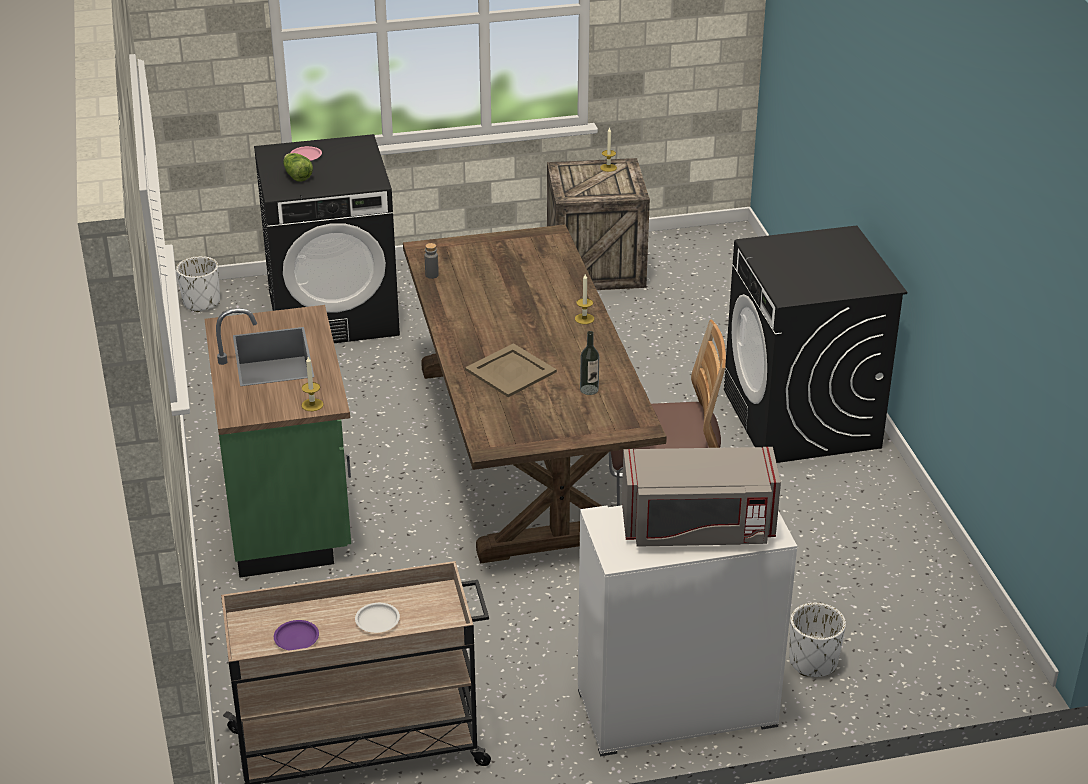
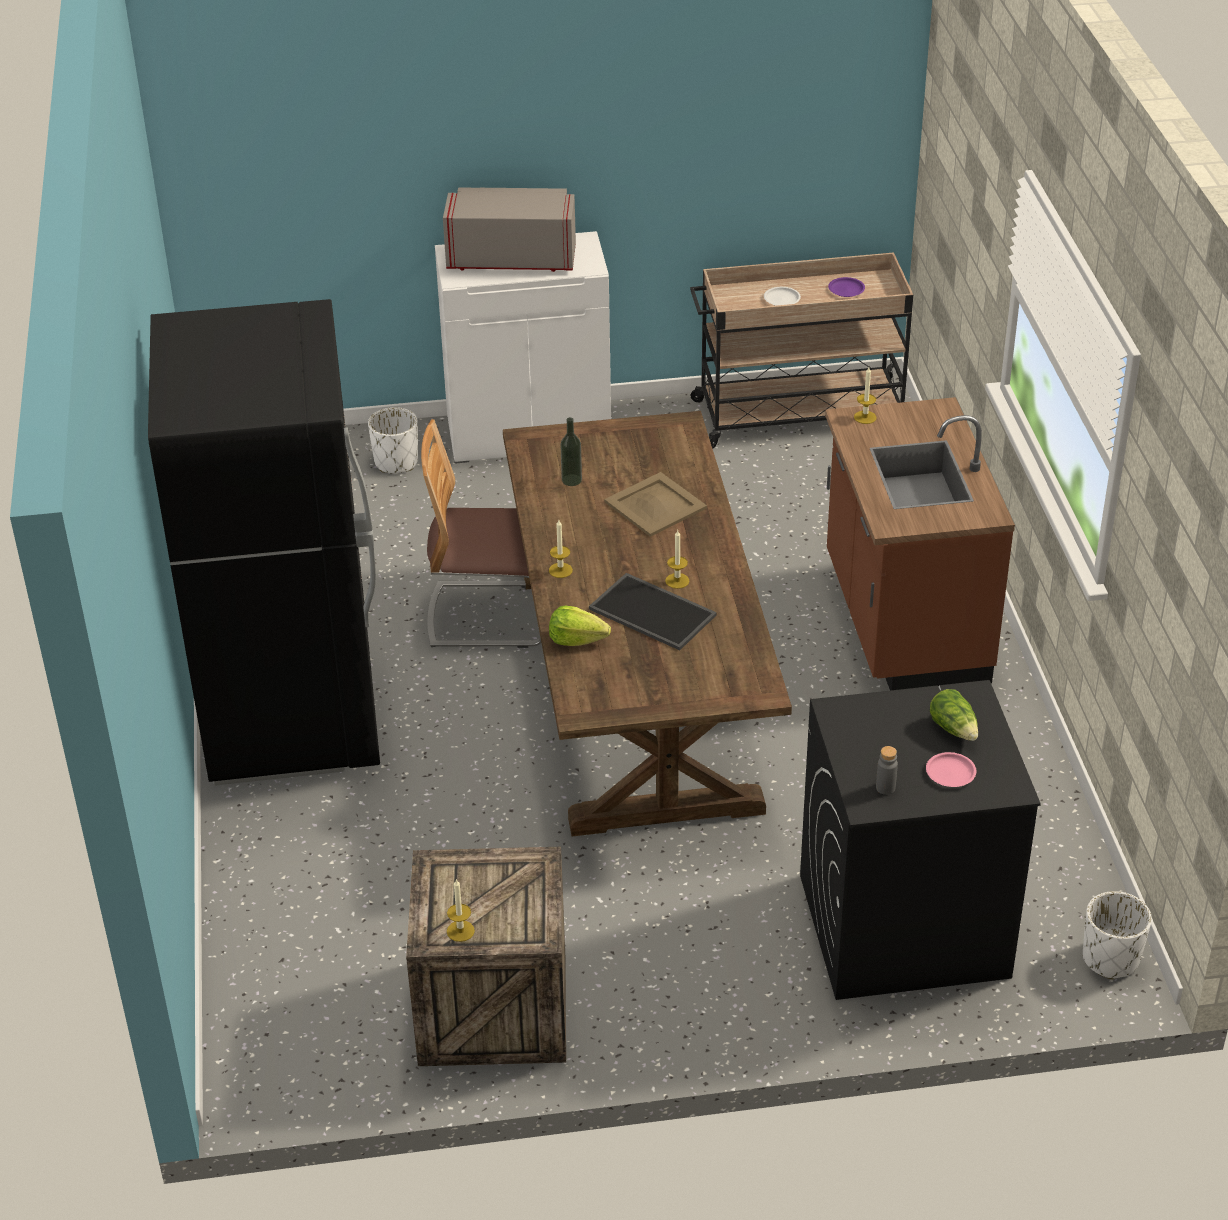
camera: 175 degrees left, 5 degrees up
green counter [204,305,351,578] -> brown counter [825,397,1015,691]
grey bottle [425,243,439,279] -> grey bottle moved to [876,746,898,795]
black washing machine [724,225,907,463] -> black fridge [148,299,380,785]
none -> lettuce [549,606,611,646]
none -> tray [589,573,717,650]
none -> candle [665,530,689,589]

